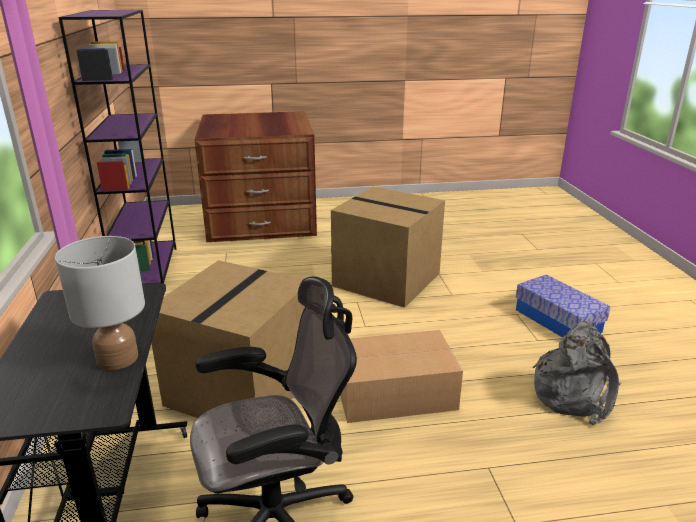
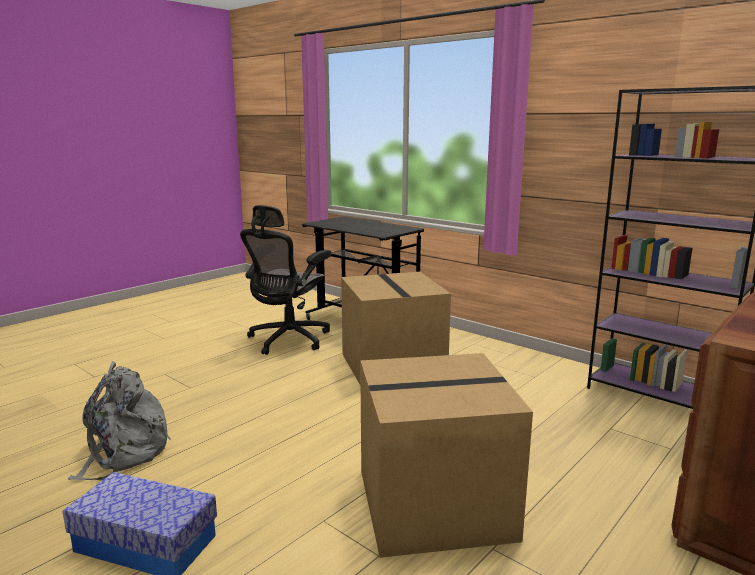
camera: 140 degrees right, 10 degrees down
grey table lamp [55,236,145,370] -> none
cardboard box [340,330,463,423] -> none

